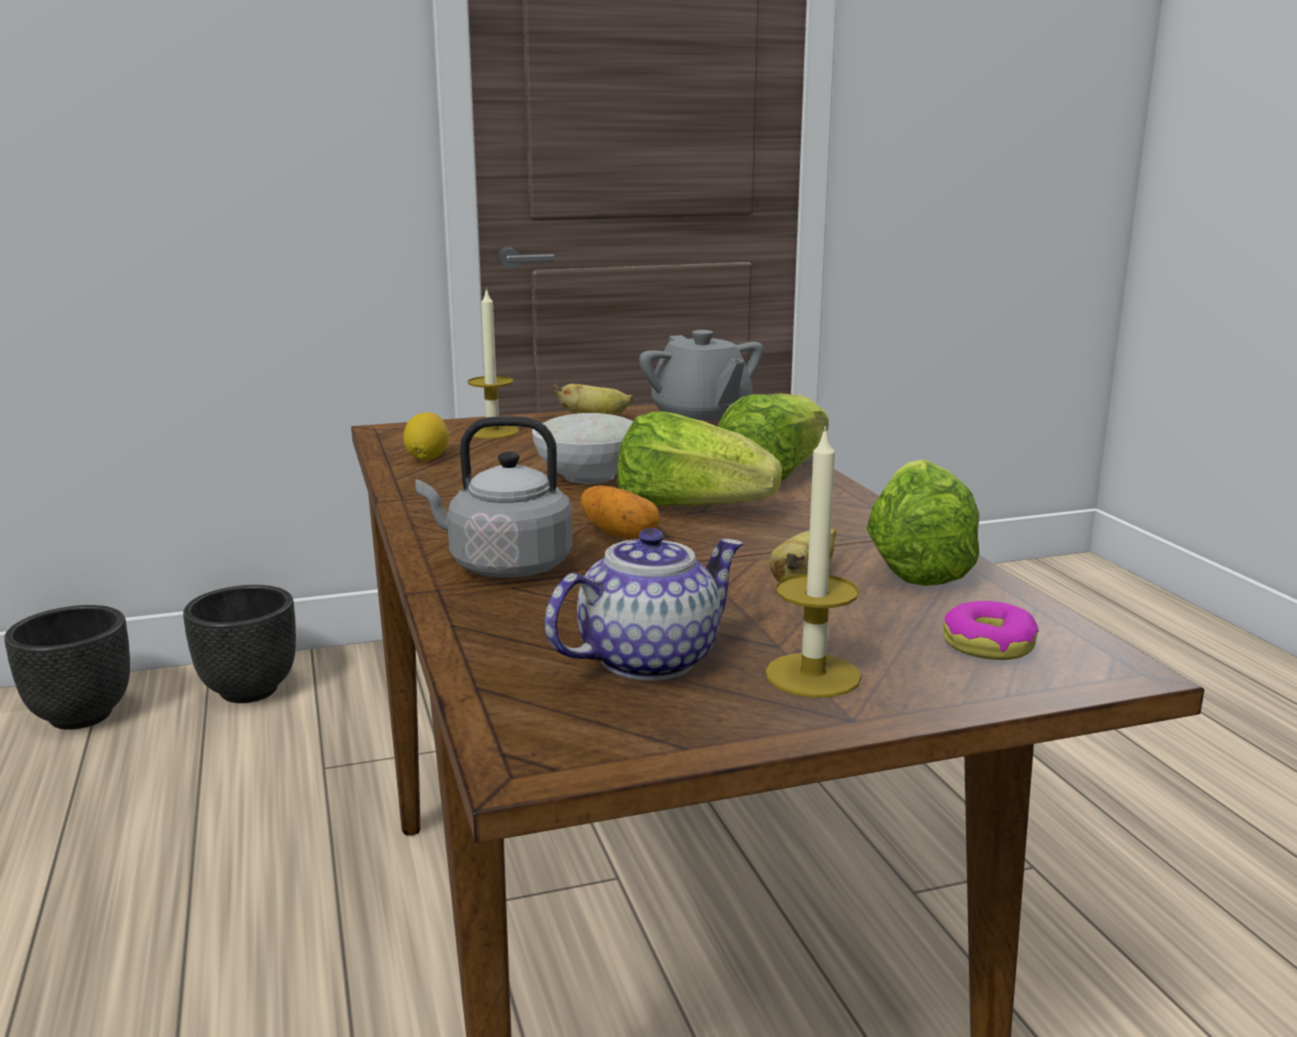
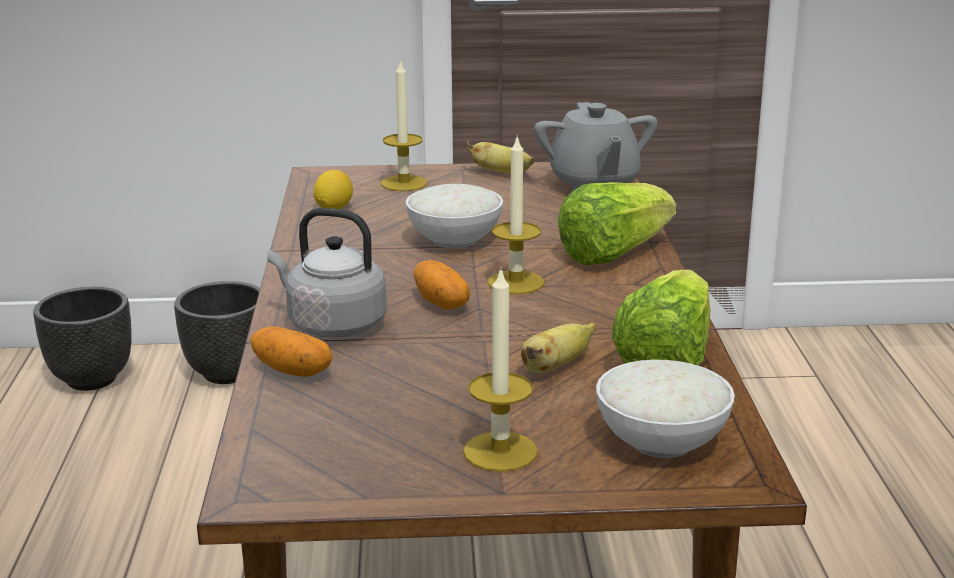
camera: 15 degrees right, 5 degrees up
teapot [544,528,744,681] -> none
lettuce [617,411,782,506] -> candle [488,134,544,294]
donut [943,601,1039,660] -> white bowl [596,360,735,458]
none -> potato [250,327,333,377]

